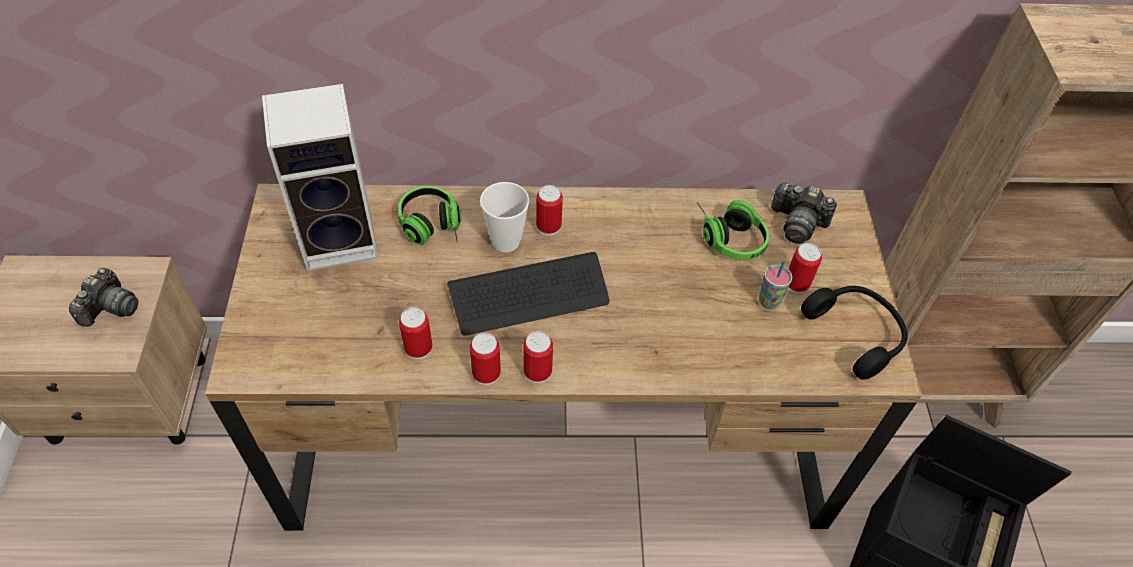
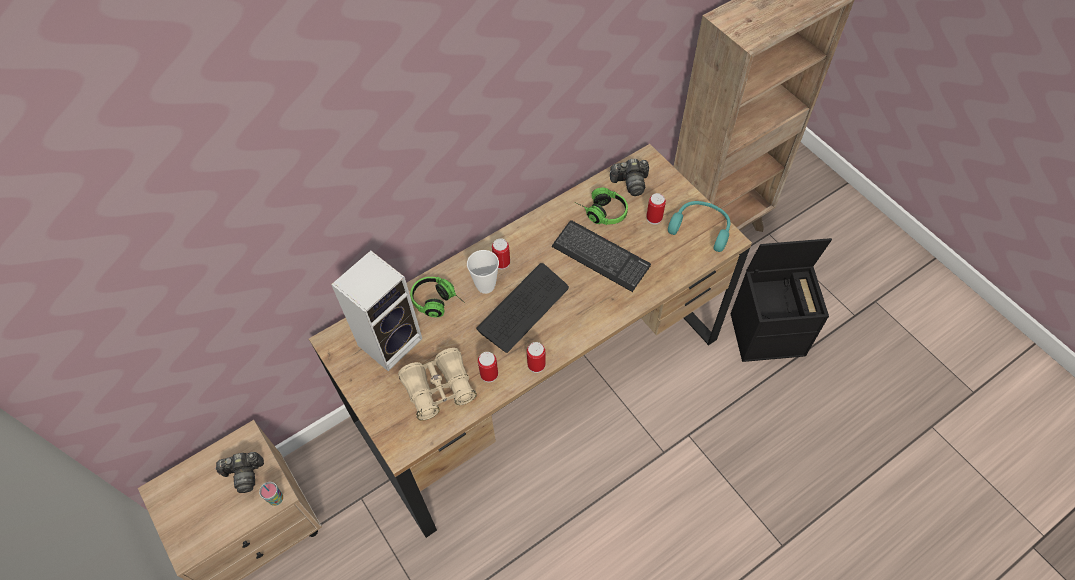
camera: 30 degrees left, 5 degrees up
camera [69,268,139,327] -> camera turned 90 degrees clockwise [215,452,264,493]
can [523,331,553,383] -> none
cup [759,261,792,309] -> cup moved to [259,482,283,506]
black headphones [801,286,908,380] -> turquoise headphones [668,201,730,252]
none -> beige binoculars [398,348,477,421]
none -> keyboard [552,220,651,292]

